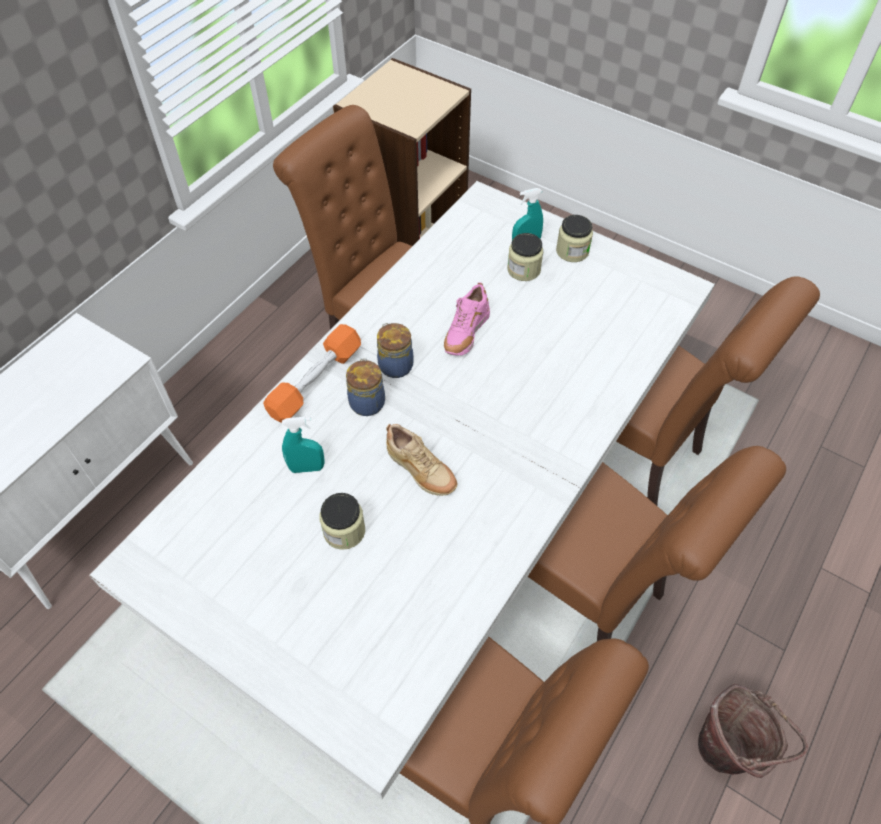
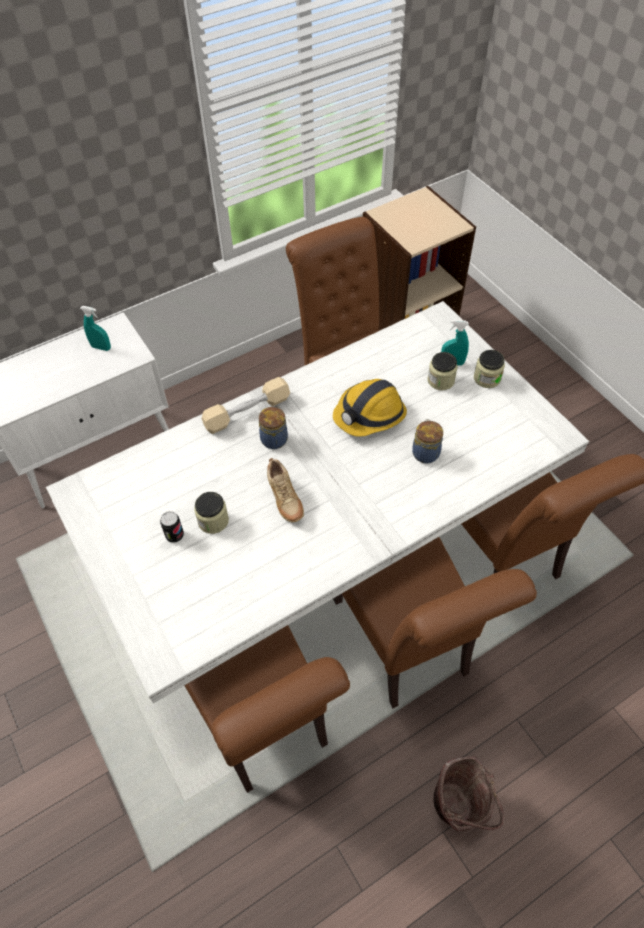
camera: 25 degrees right, 0 degrees up
orange dumbbell [263,324,361,423] -> beige dumbbell [202,377,290,434]
turquoise spray bottle [282,417,324,473] -> turquoise spray bottle moved to [80,306,111,351]
jar [377,323,414,378] -> jar moved to [412,419,443,464]
pink shoe [444,282,490,356] -> hard hat [333,379,407,437]
none -> can [160,511,184,543]

